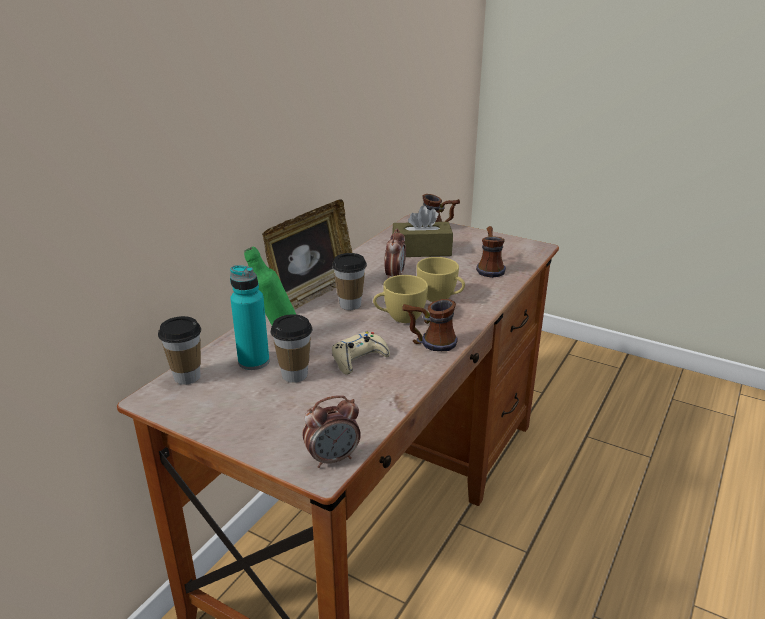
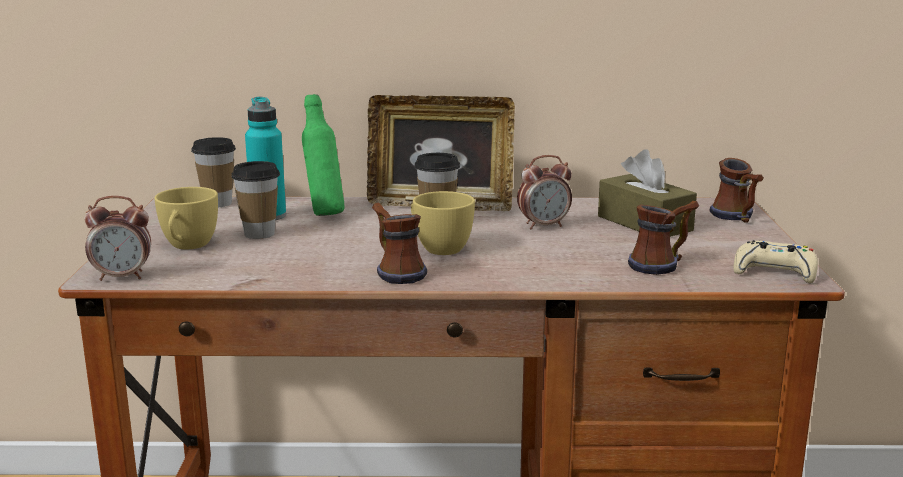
camera: 60 degrees right, 10 degrees down
alarm clock [302,395,361,468] -> alarm clock turned 45 degrees counterclockwise [85,196,151,281]
beige game controller [332,331,390,375] -> beige game controller moved to [733,240,818,283]
yellow cup [417,257,465,302] -> yellow cup moved to [154,187,218,249]

